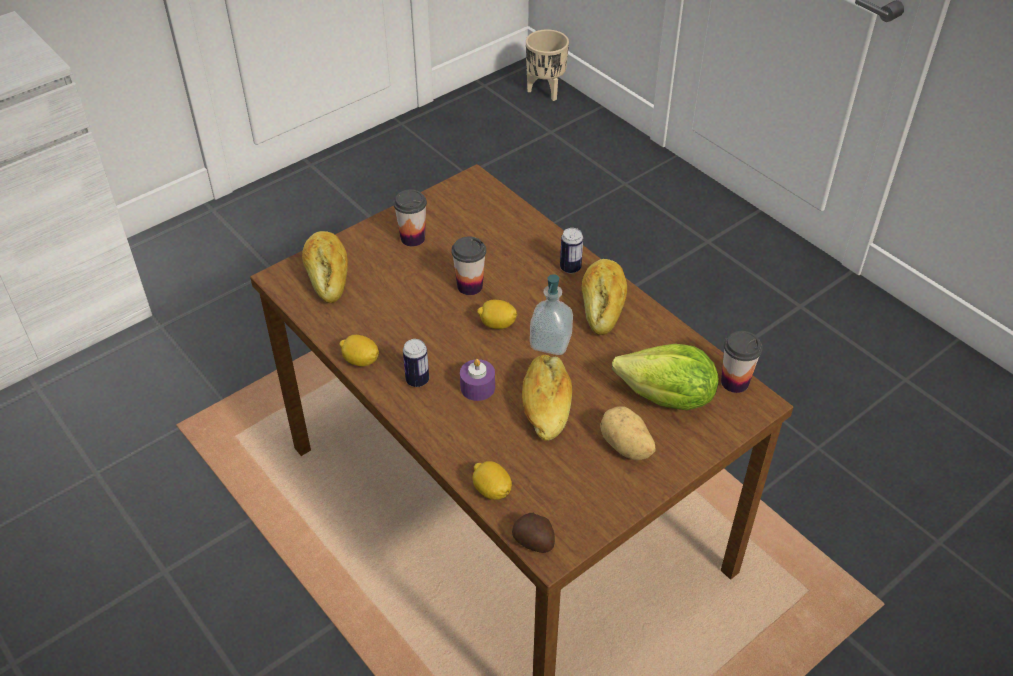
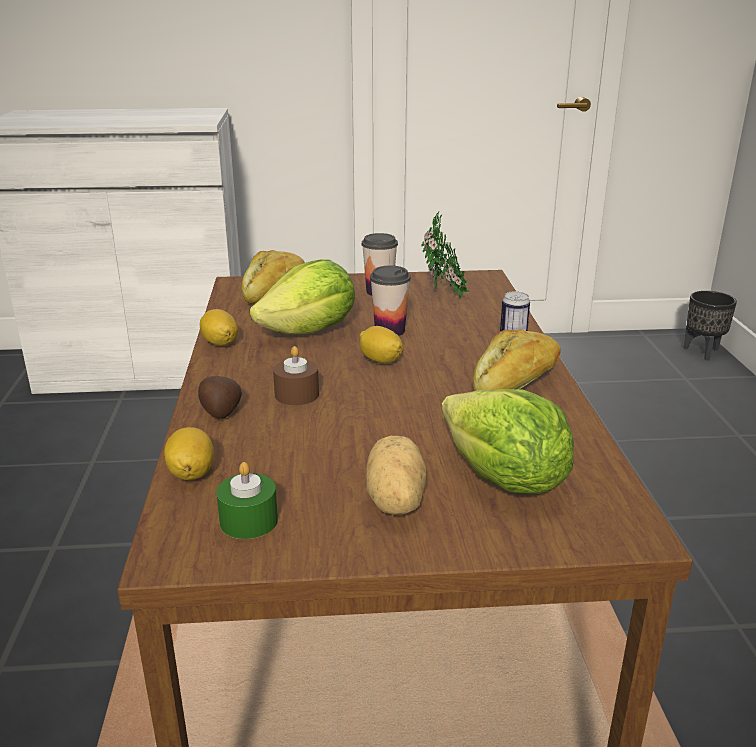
camera: 35 degrees right, 20 degrees down
can [403,339,429,387] -> none
purple candle [460,359,495,401] -> brown candle [273,346,319,405]
potato [512,513,555,553] -> potato moved to [198,376,242,418]
bread [522,355,572,441] -> none
beige planter [526,29,569,101] -> black planter [683,291,737,360]
soap dispenser [530,274,573,355] -> none
cup [721,331,762,393] -> none
none -> green candle [216,462,278,539]
none -> lettuce [250,260,355,334]
none -> potted plant [422,211,470,298]

